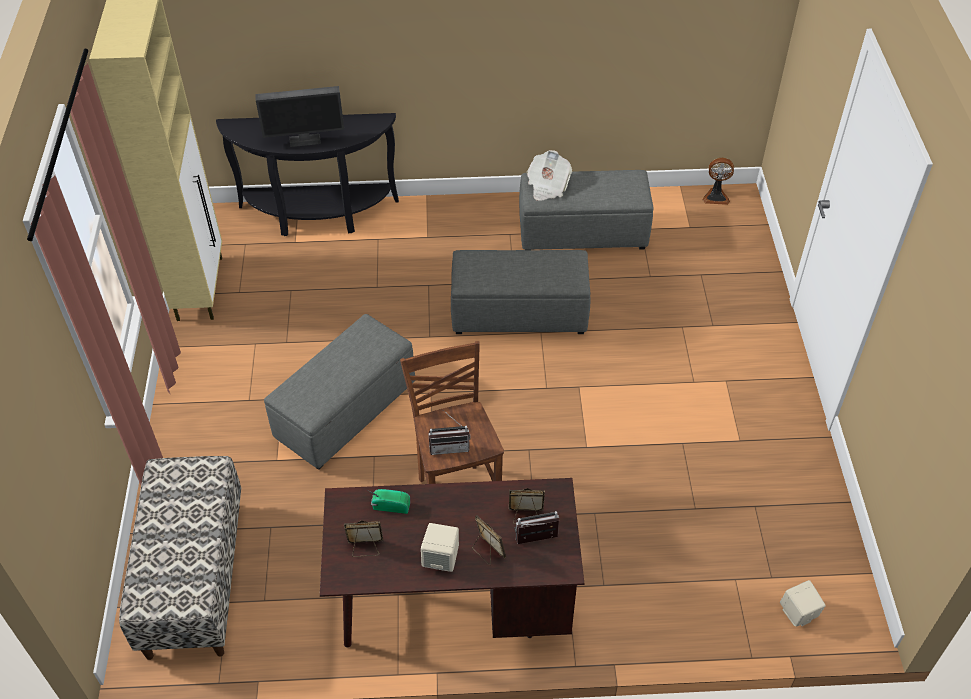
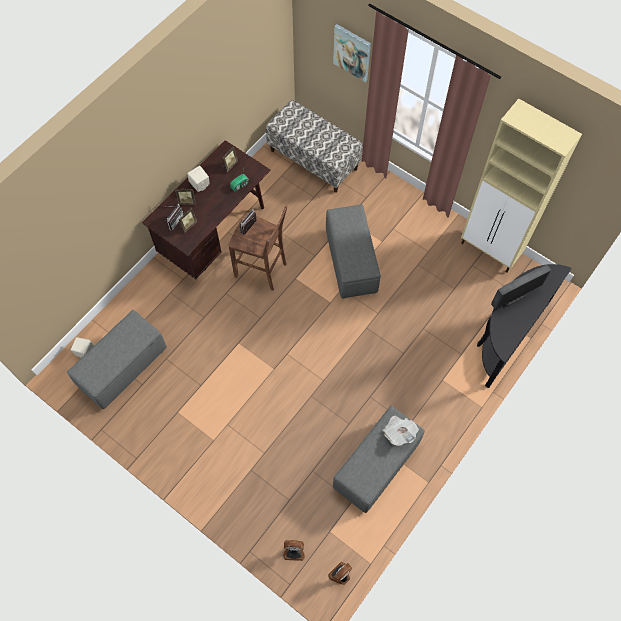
camera: 130 degrees right, 15 degrees up
monitor [255,86,344,147] -> monitor turned 150 degrees counterclockwise [491,265,551,309]
grey ottoman [451,250,590,334] -> grey ottoman moved to [67,310,167,409]
none -> fan [283,540,305,561]
none -> picture [333,24,371,82]

